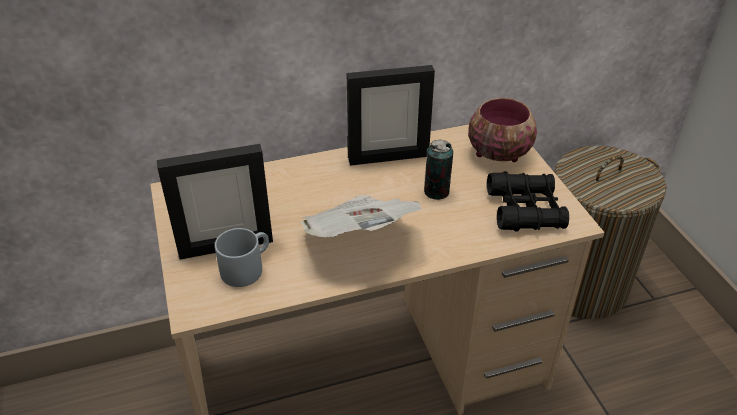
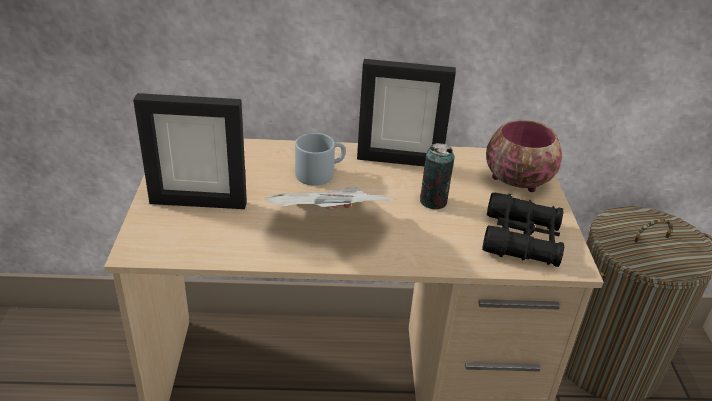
camera: 15 degrees right, 5 degrees down
grey mug [215,228,269,287] -> grey mug moved to [295,133,346,186]

